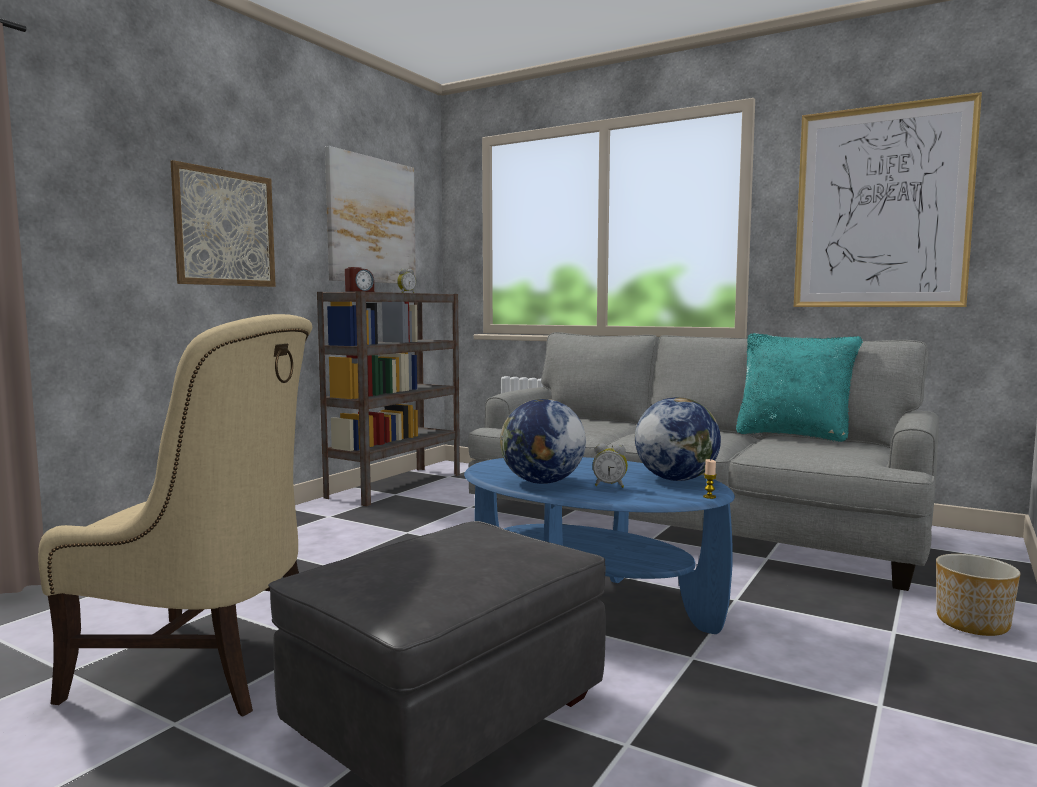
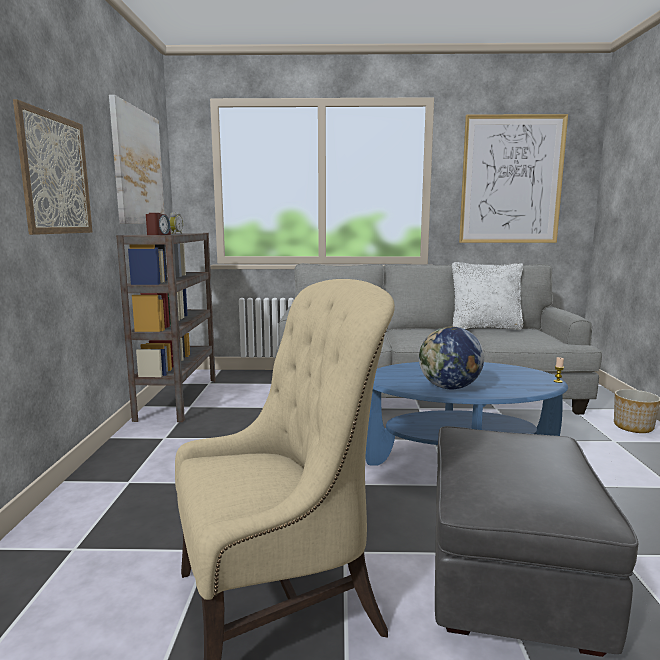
camera: 30 degrees left, 5 degrees up
alarm clock [593,443,628,488] -> none
globe [635,397,721,481] -> none
turquoise pillow [736,333,863,442] -> white pillow [452,262,523,330]

